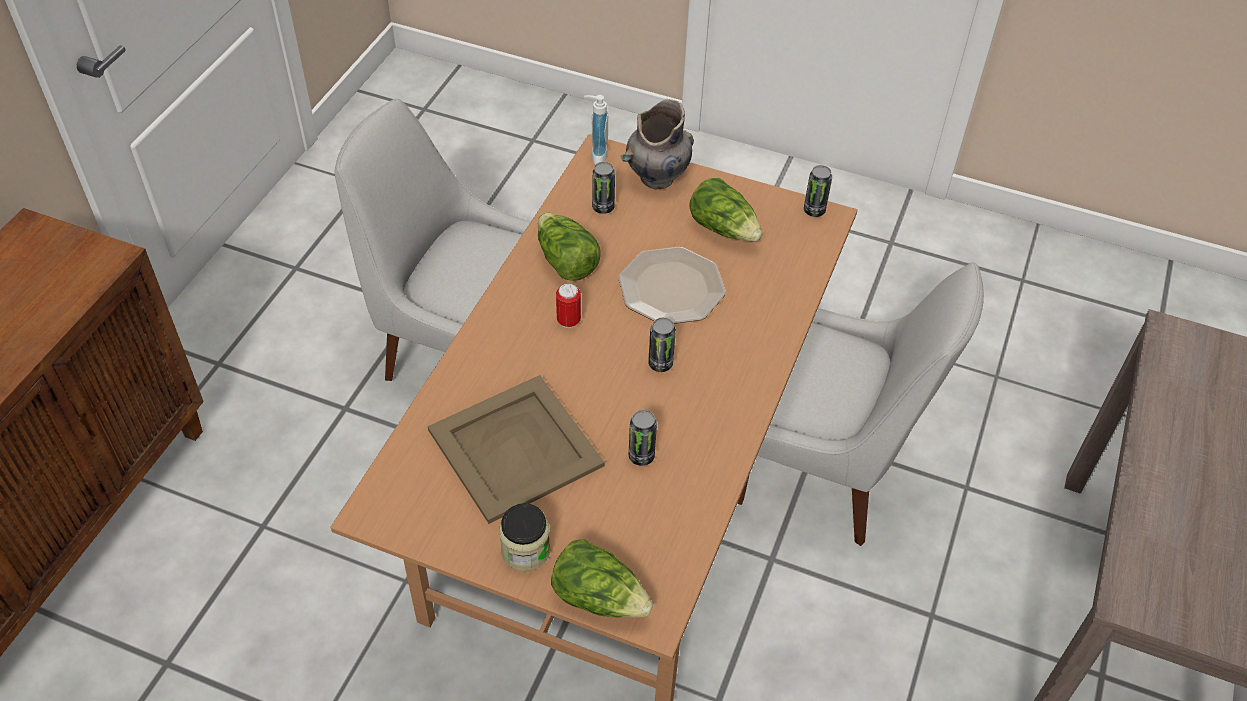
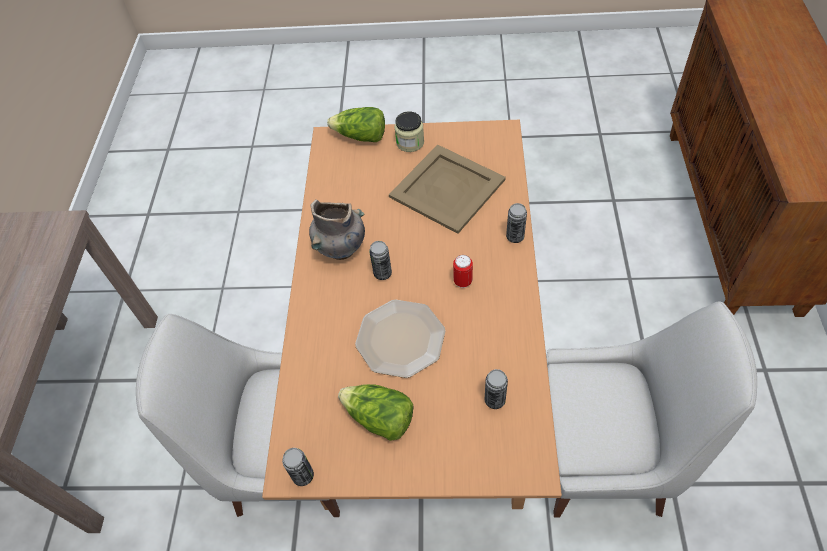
camera: 165 degrees right, 5 degrees up
lettuce [538,212,600,281] -> none
soap dispenser [584,95,608,165] -> none
grey vase [621,99,694,189] -> grey vase moved to [309,199,365,260]
can [629,410,657,466] -> can moved to [506,203,527,243]

